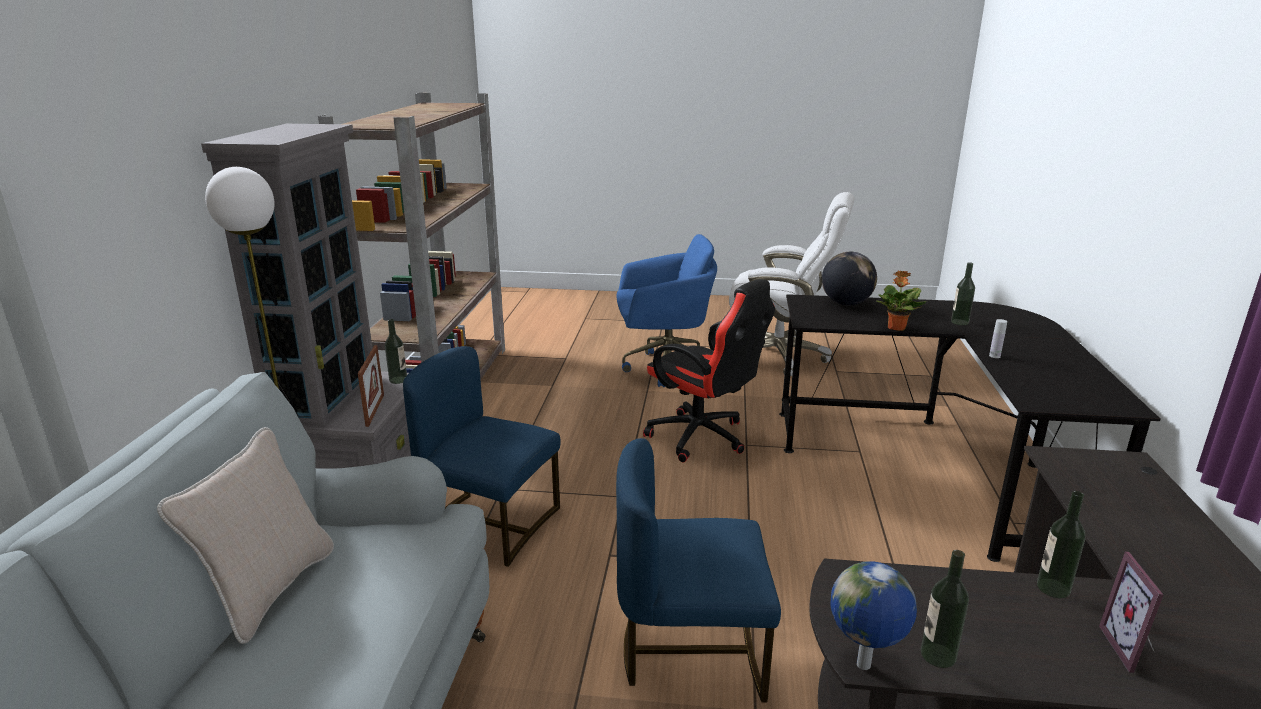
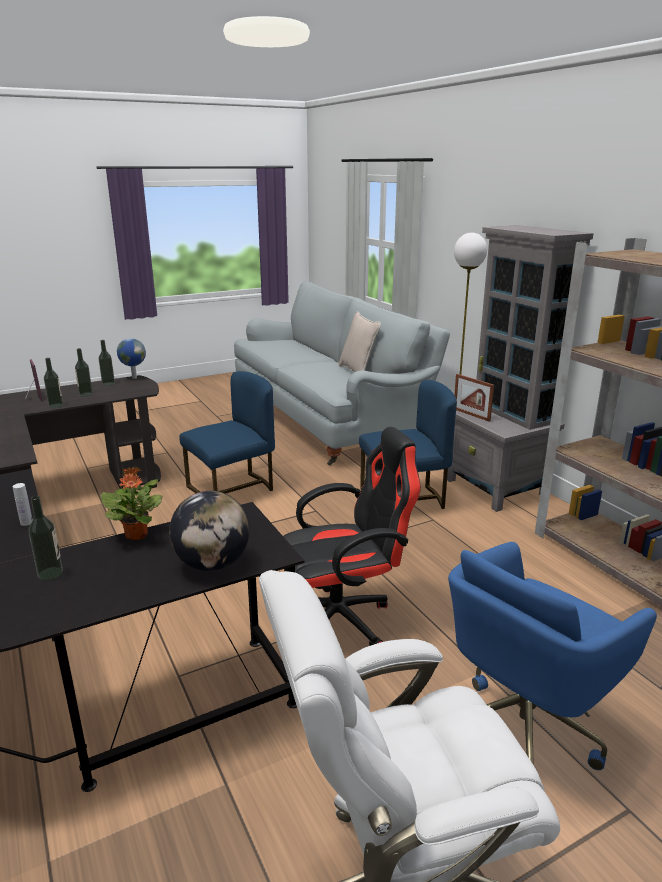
camera: 145 degrees right, 0 degrees up
bottle [385,319,407,384] -> bottle moved to [75,348,93,397]
black office chair [643,279,775,462] -> black office chair turned 150 degrees clockwise [283,427,421,646]

